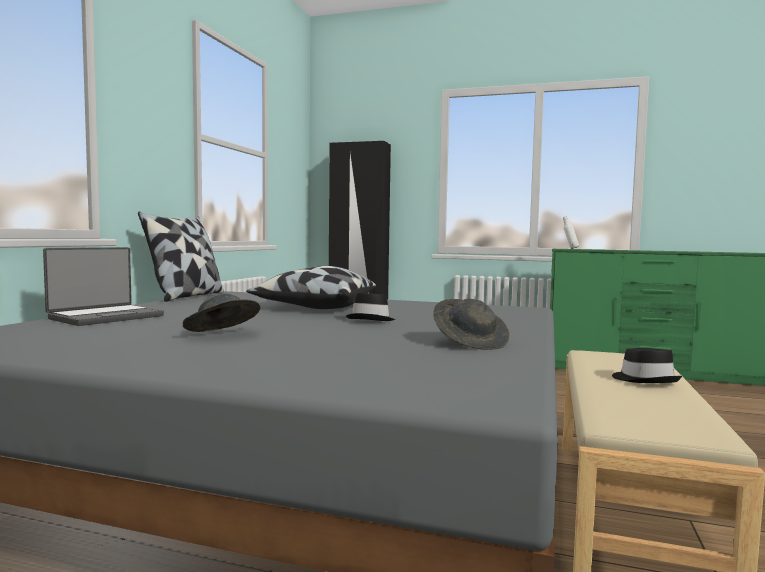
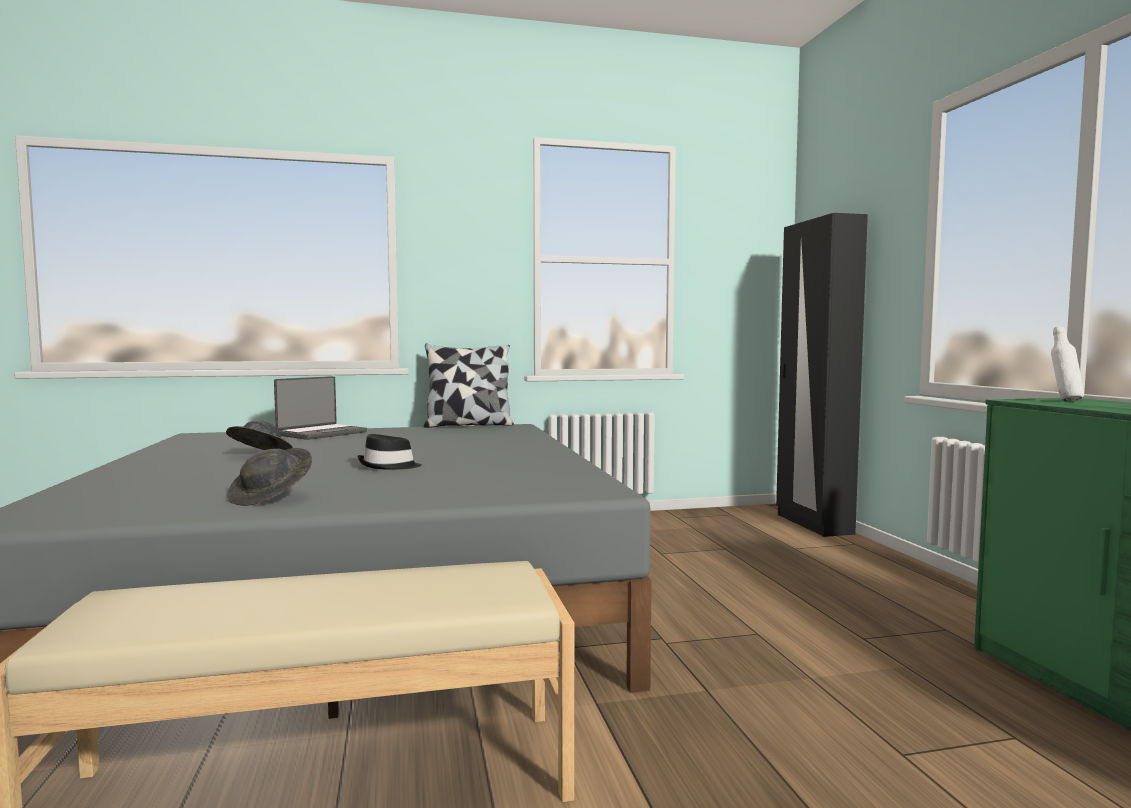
camera: 60 degrees right, 0 degrees up
laptop [43,247,164,326] -> laptop turned 60 degrees counterclockwise [274,376,367,440]
pillow [246,266,376,309] -> none
black hat [612,348,682,383] -> none

